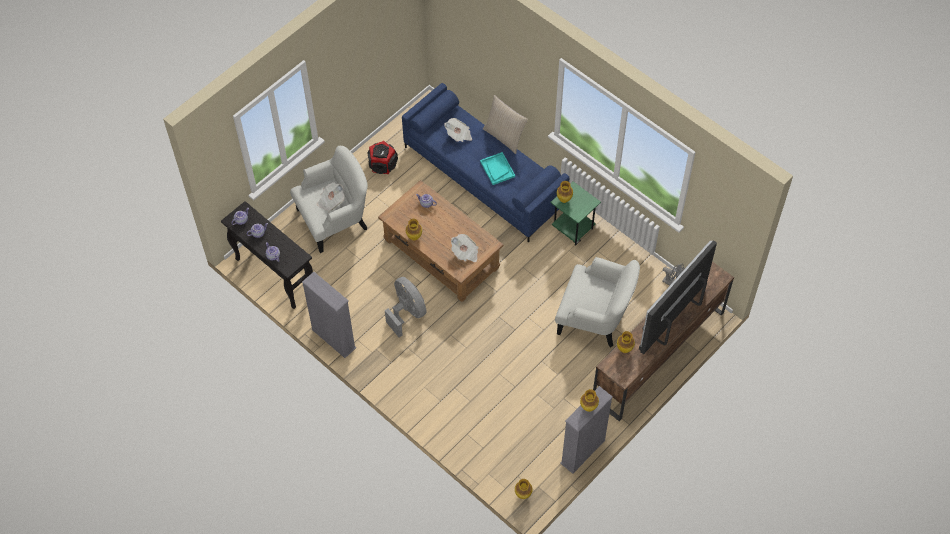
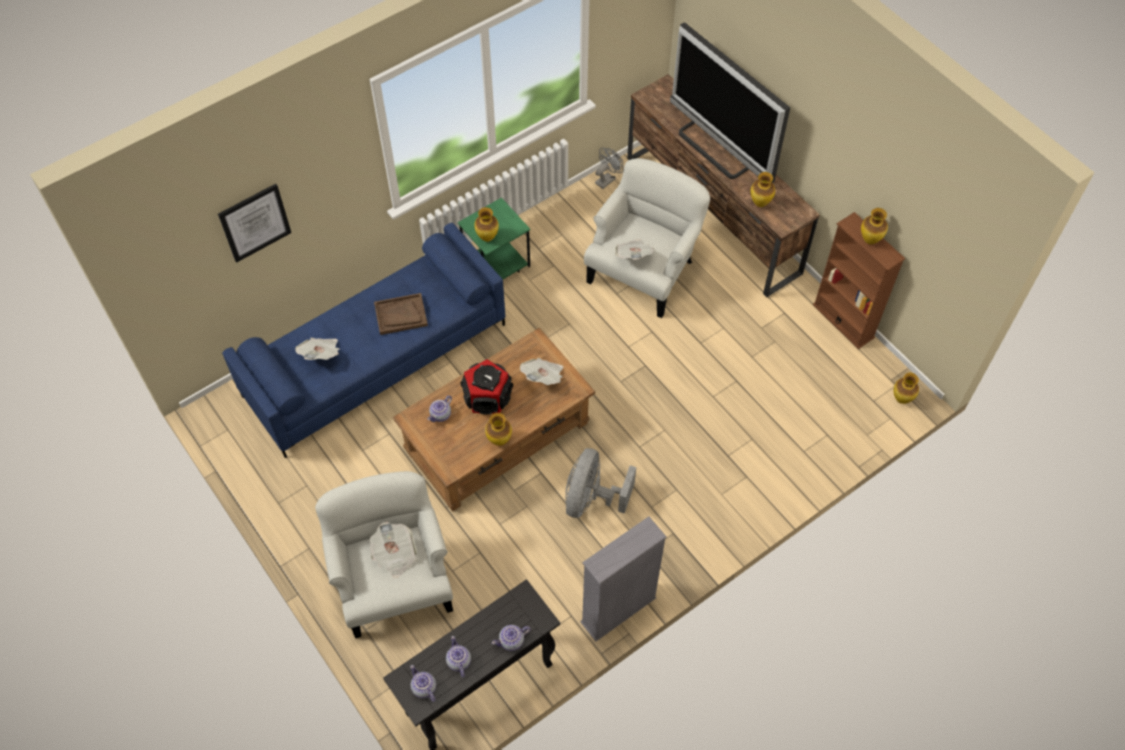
camera: 80 degrees left, 0 degrees up
speaker [367,141,398,174] -> speaker moved to [461,359,513,414]
grey fan [385,277,426,338] -> grey fan turned 45 degrees counterclockwise [565,448,636,518]
turquoise tray [480,152,515,185] -> brown tray [374,293,428,335]
beige pillow [483,95,528,154] -> none
grey bookcase [560,386,613,474] -> brown bookcase [813,212,905,349]
none -> picture [218,184,291,263]
none -> newspaper [615,239,654,260]

